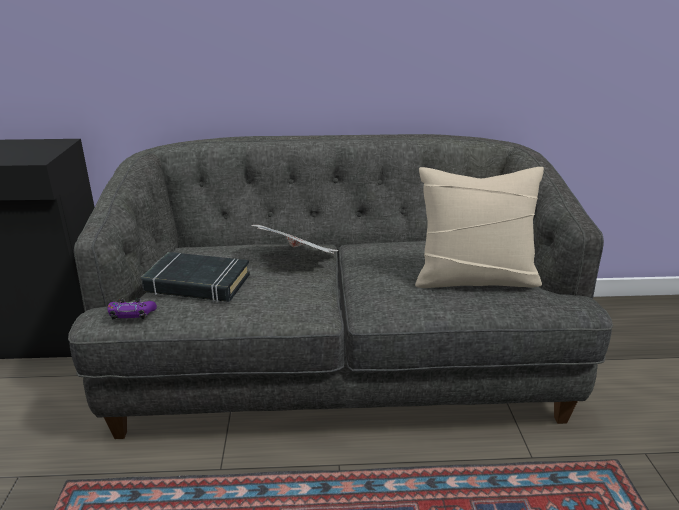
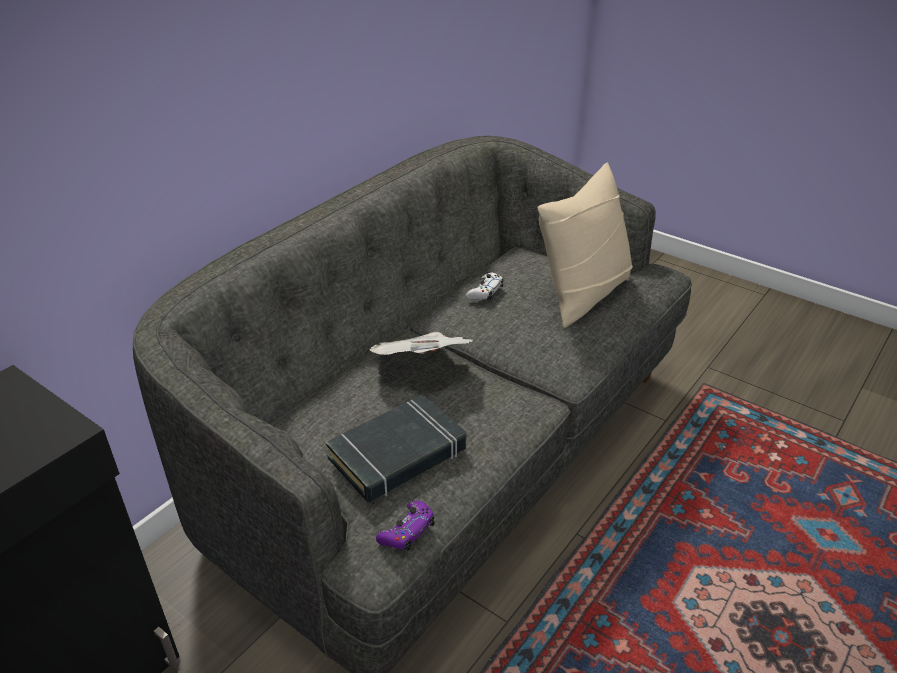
camera: 50 degrees left, 10 degrees up
none -> white game controller [466,273,504,300]

